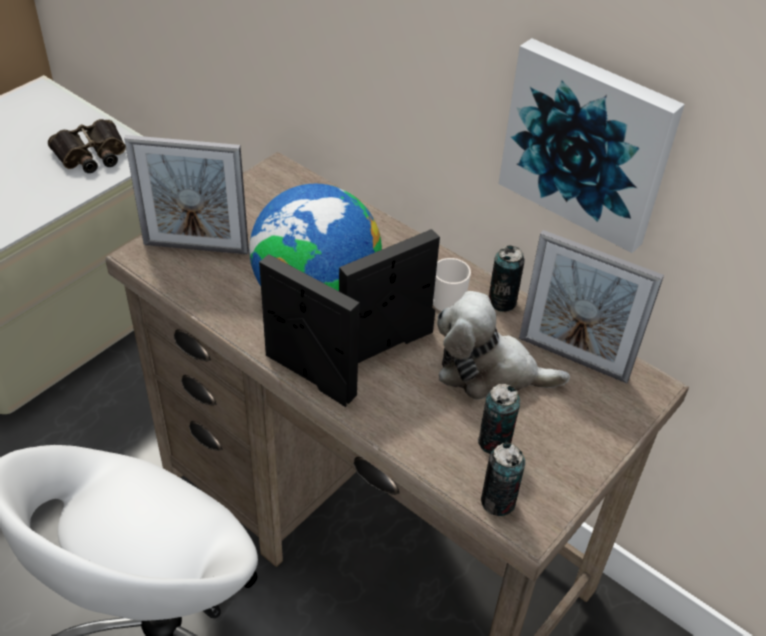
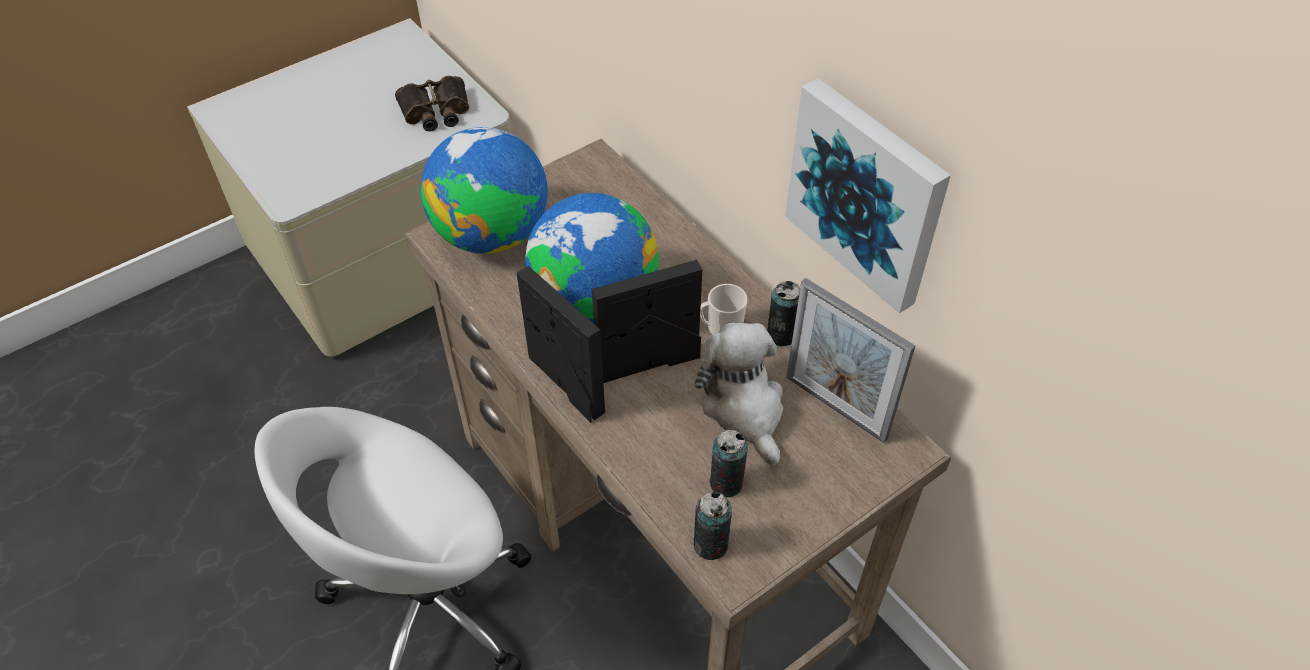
camera: 15 degrees right, 5 degrees up
picture frame [124,135,249,255] -> globe [421,127,548,254]
plush toy [437,291,570,400] -> plush toy turned 45 degrees clockwise [695,323,783,466]

